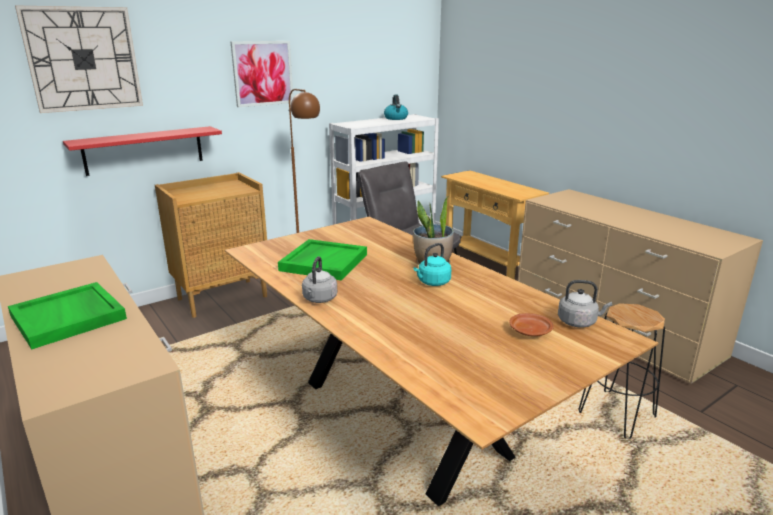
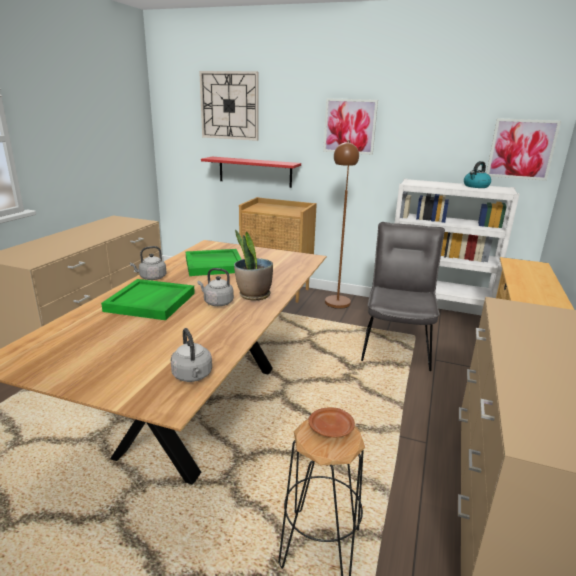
camera: 55 degrees right, 0 degrees up
green tray [8,282,127,349] -> green tray moved to [101,279,195,320]
turquoise kettle [413,243,451,286] -> grey kettle [197,268,234,306]
brown plate [509,313,554,336] -> brown plate moved to [308,407,355,437]
none -> picture [487,118,561,181]

